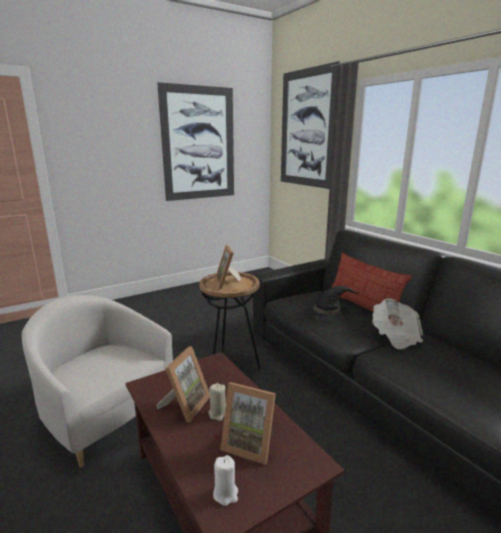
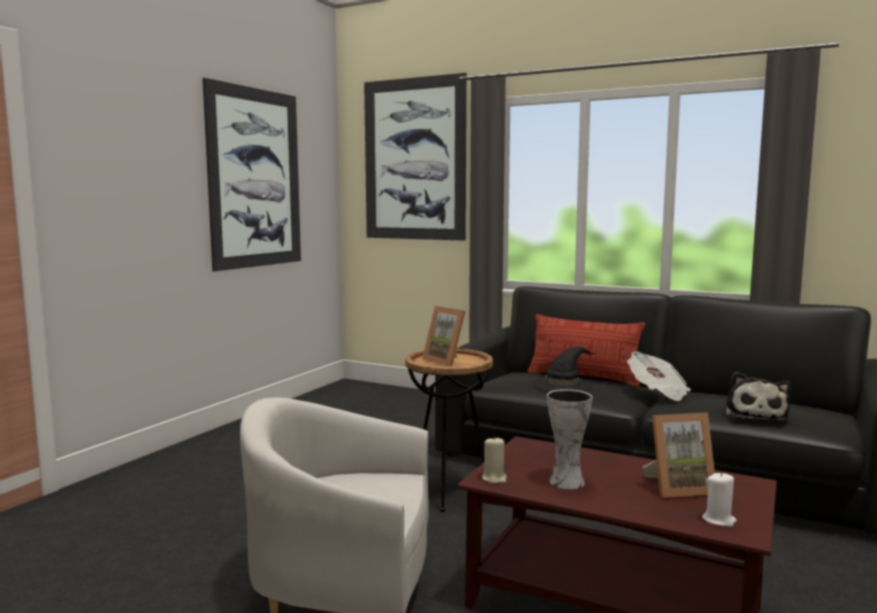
camera: 30 degrees left, 10 degrees down
picture frame [157,346,210,422] -> vase [547,389,592,489]
beige candle [208,383,226,421] -> beige candle moved to [482,436,507,484]
none -> plush toy [726,372,791,421]

